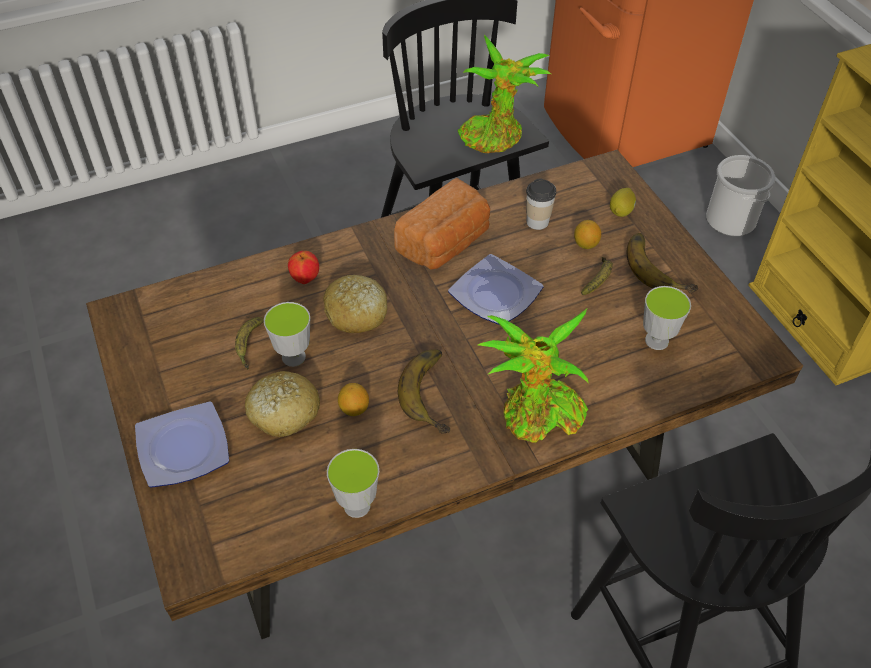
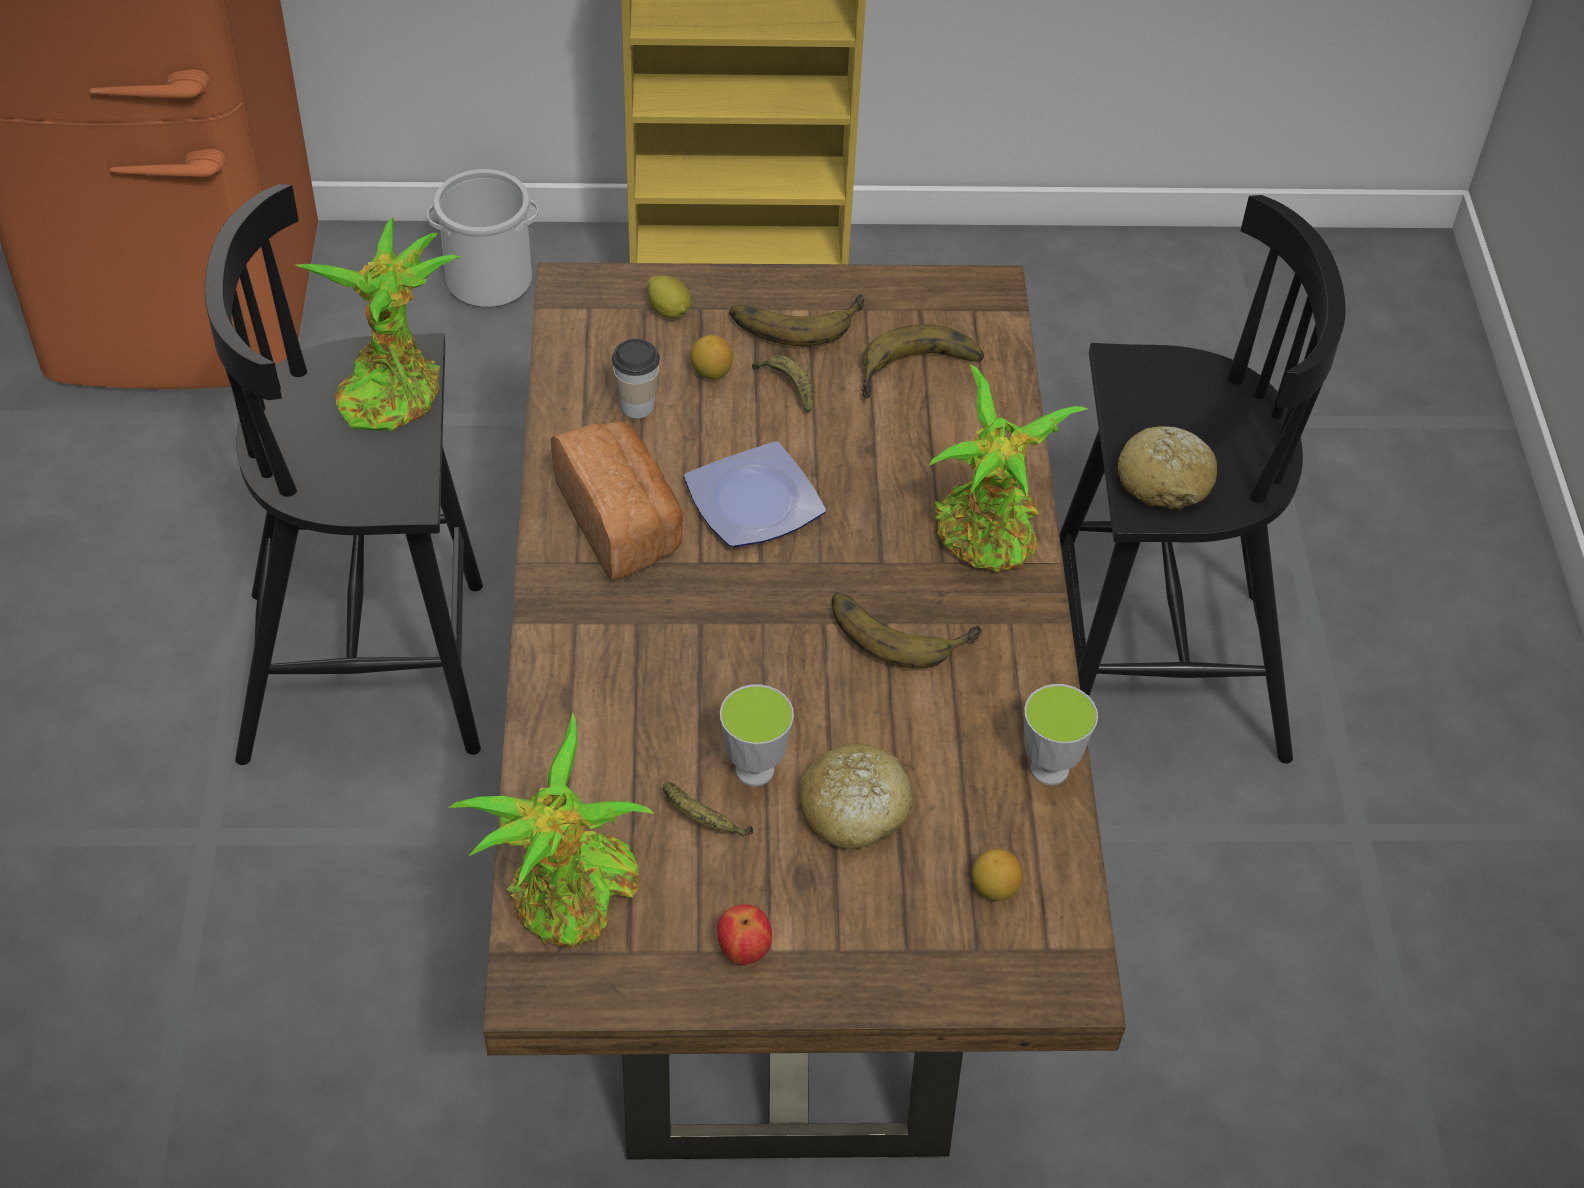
camera: 70 degrees left, 0 degrees up
plate [135,401,229,488] -> none
apple [288,251,319,284] -> apple moved to [717,904,772,965]
bread [323,275,387,333] -> bread moved to [1118,426,1217,509]
lemon [338,383,369,416] -> lemon moved to [972,849,1023,901]
cup [643,286,691,350] -> banana [861,324,984,399]
none -> potted plant [448,712,655,948]

